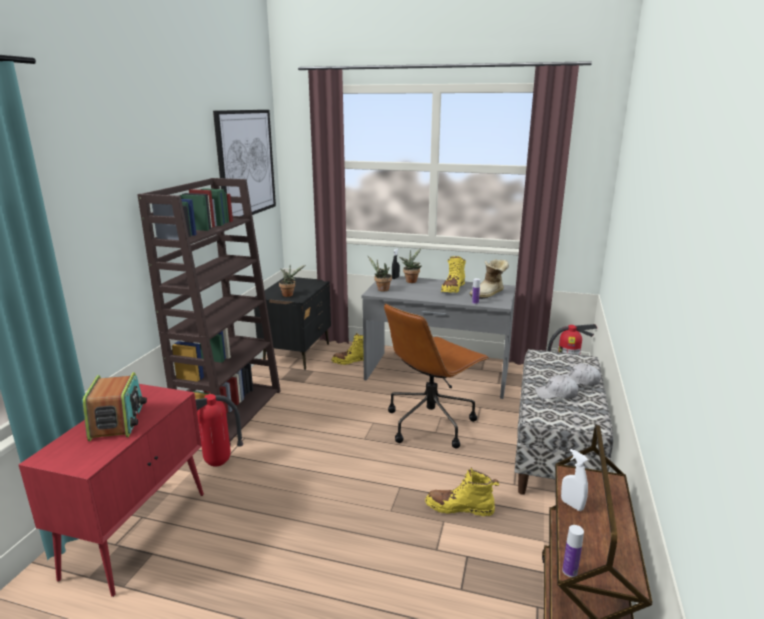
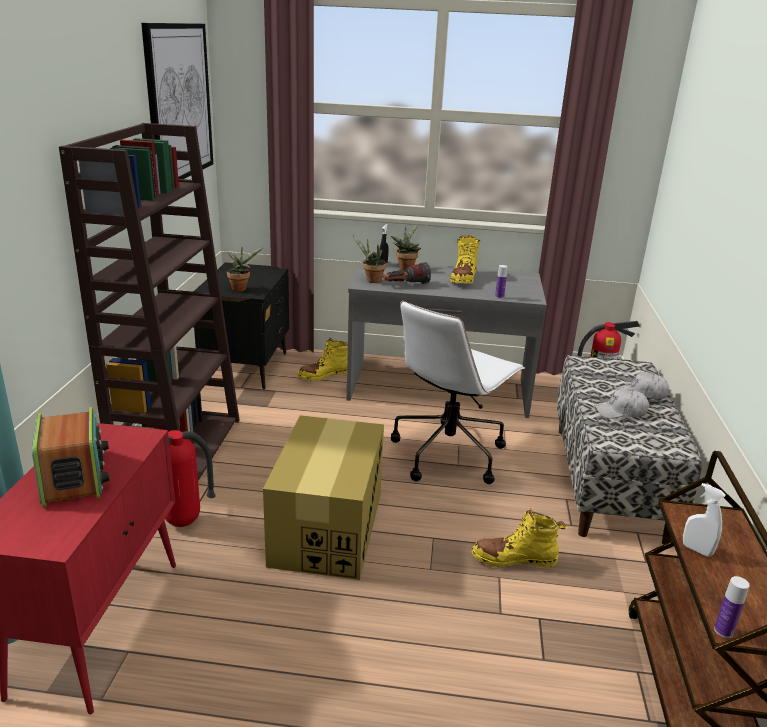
camera: 10 degrees left, 5 degrees up
brown office chair [384,303,489,448] -> white office chair [391,301,525,484]
boot [470,259,509,299] -> none
none -> cardboard box [263,416,384,580]
none -> flashlight [383,262,431,284]

